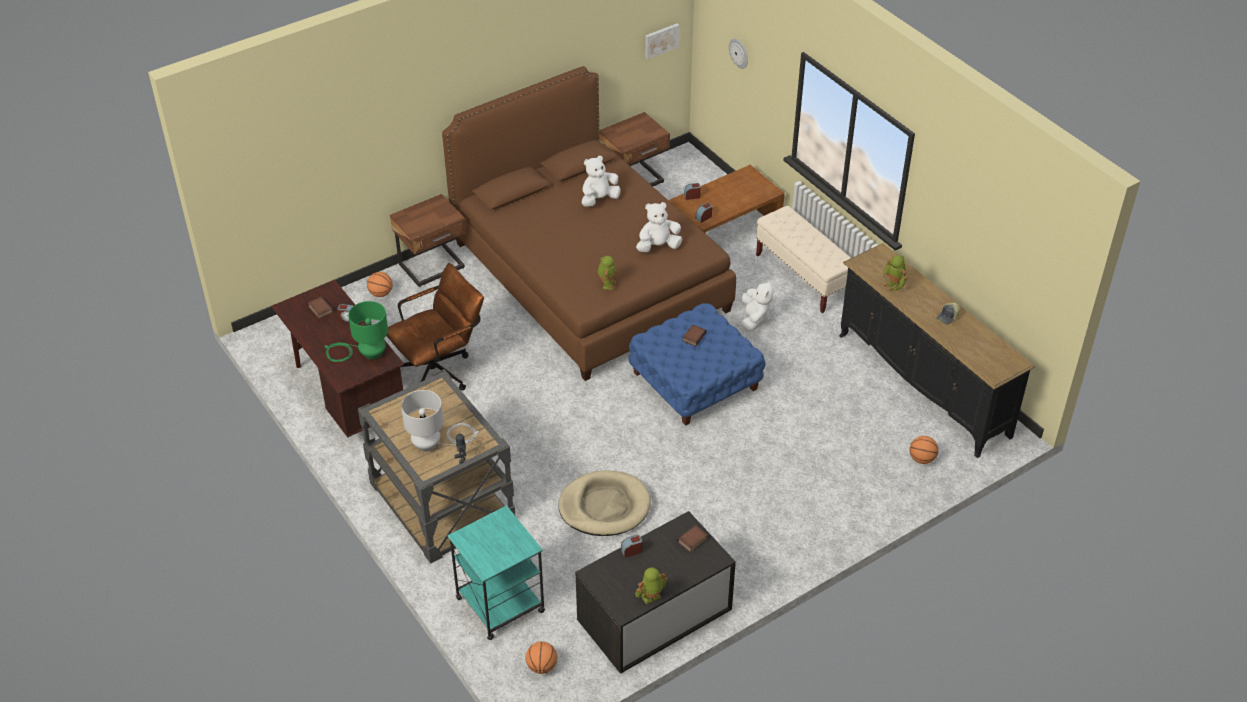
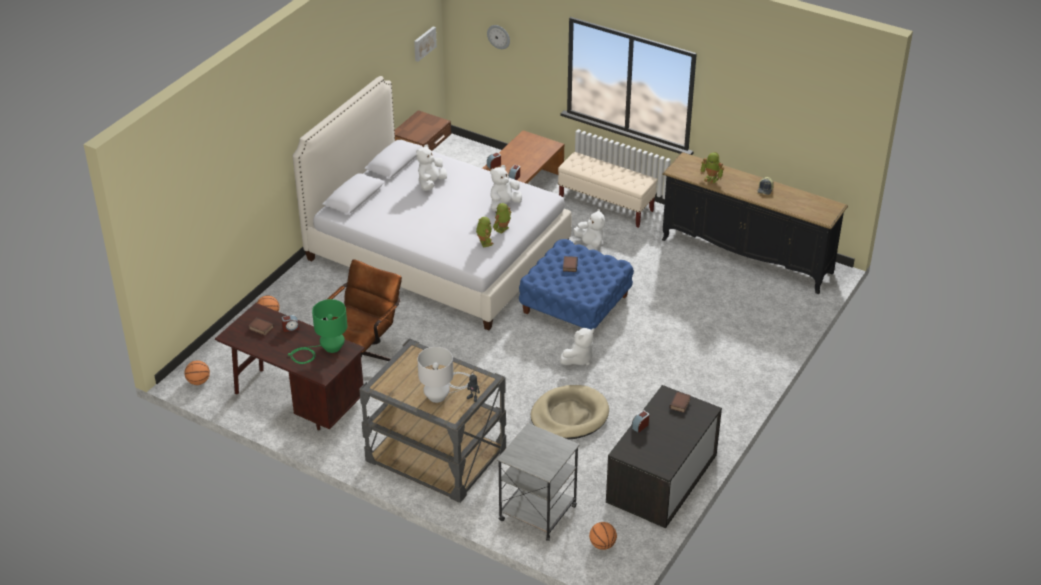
camera: 25 degrees left, 5 degrees down
brown nightstand [390,194,466,287] -> none
brown bed [442,66,736,381] -> white bed [293,76,572,330]
turquoise cart [447,505,545,640] -> grey cart [497,423,580,541]
toy robot [635,567,668,604] -> toy robot moved to [493,203,511,234]
basketball [909,436,939,464] -> basketball moved to [184,360,210,385]
none -> white plush toy [560,328,595,365]

